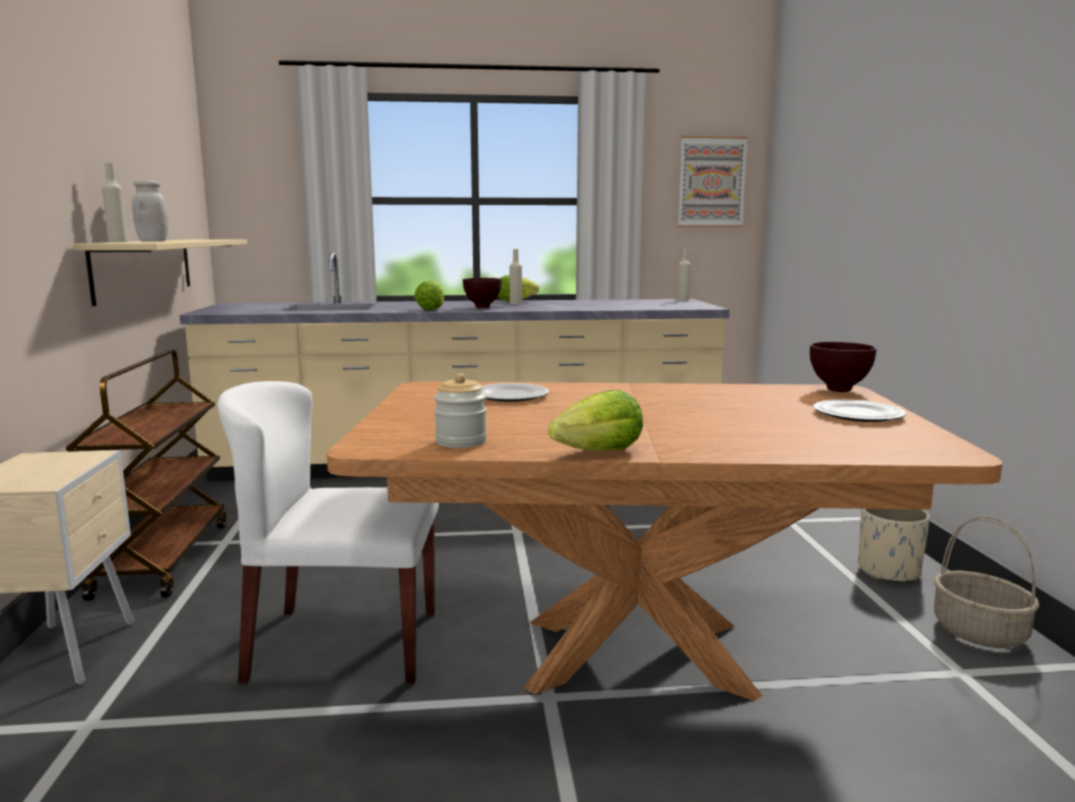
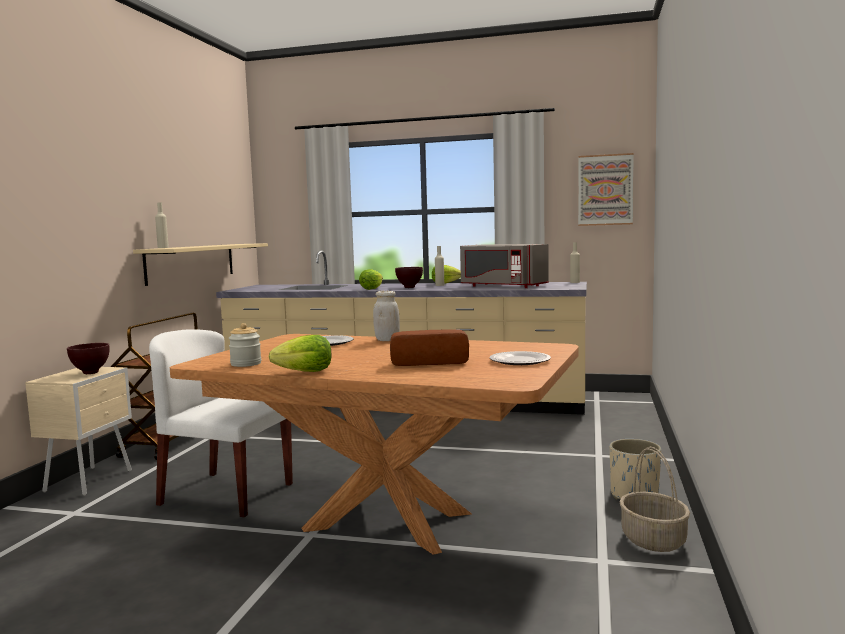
camera: 20 degrees right, 5 degrees down
white jar [132,180,169,241] -> white jar moved to [373,291,400,341]
brown bowl [810,342,877,392] -> brown bowl moved to [67,343,110,374]
none -> bread [390,329,469,366]
none -> grey microwave [460,244,549,288]

